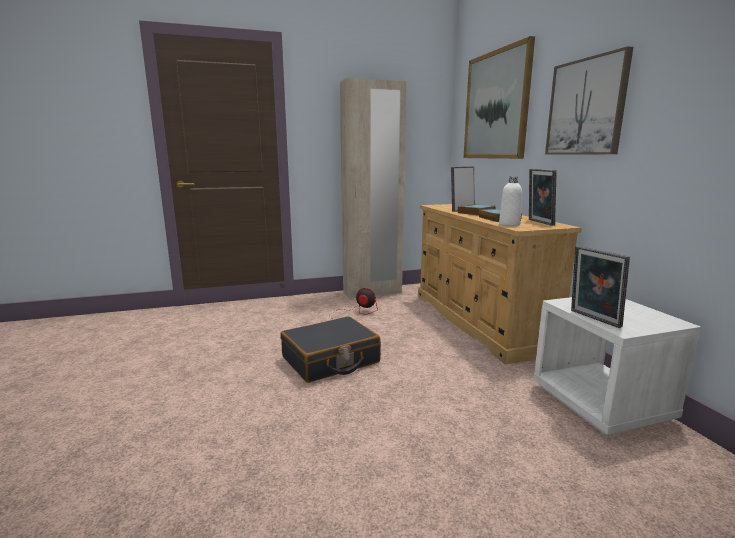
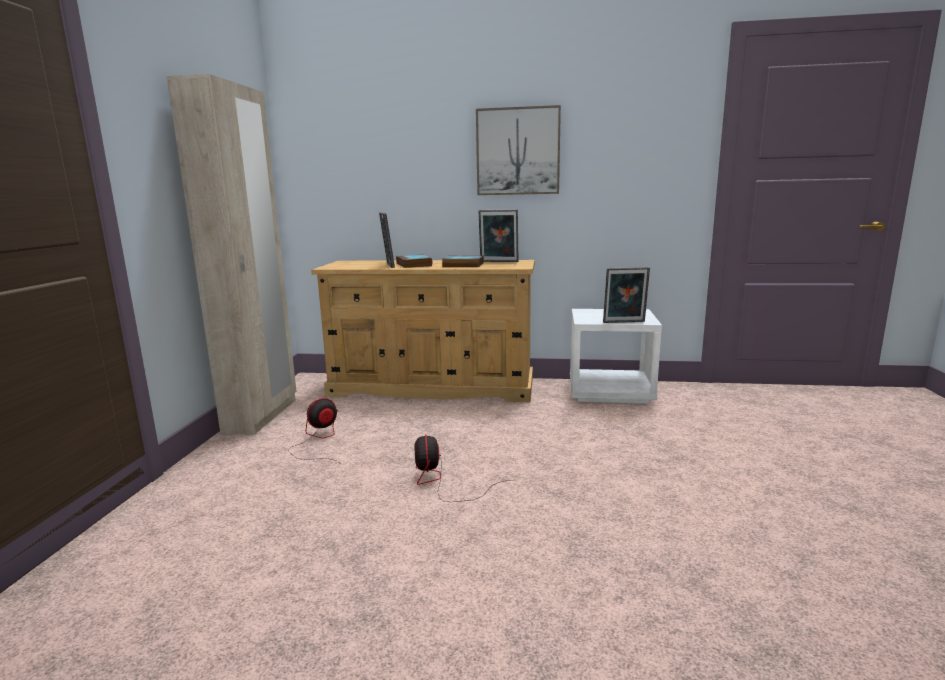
camera: 65 degrees left, 0 degrees up
black suitcase [281,316,381,383] -> fan [414,435,512,502]
picture [464,36,535,159] -> none
white bottle [499,176,522,226] -> none

